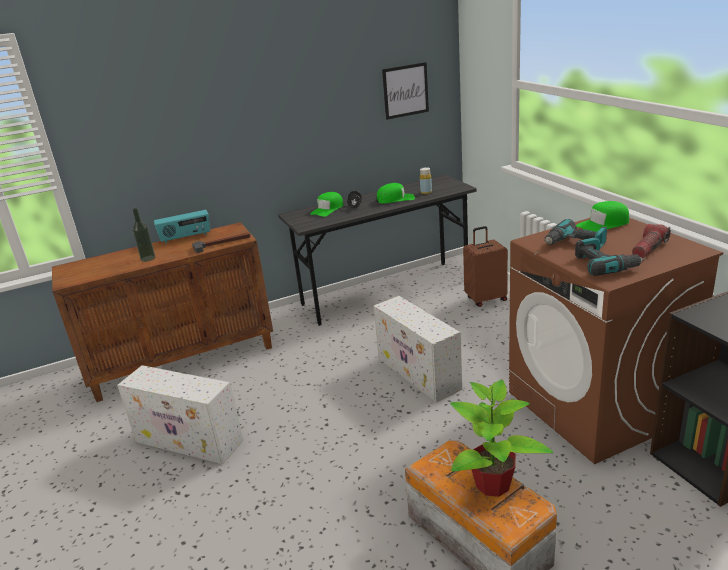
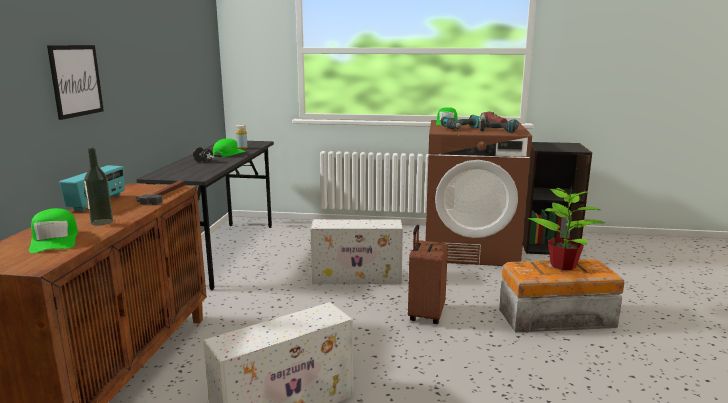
camera: 60 degrees left, 10 degrees down
green cap [310,192,344,217] -> green cap moved to [29,208,78,253]
picture [382,62,429,120] -> picture moved to [47,45,104,120]
brown suitcase [463,226,508,307] -> brown suitcase moved to [408,225,448,324]

